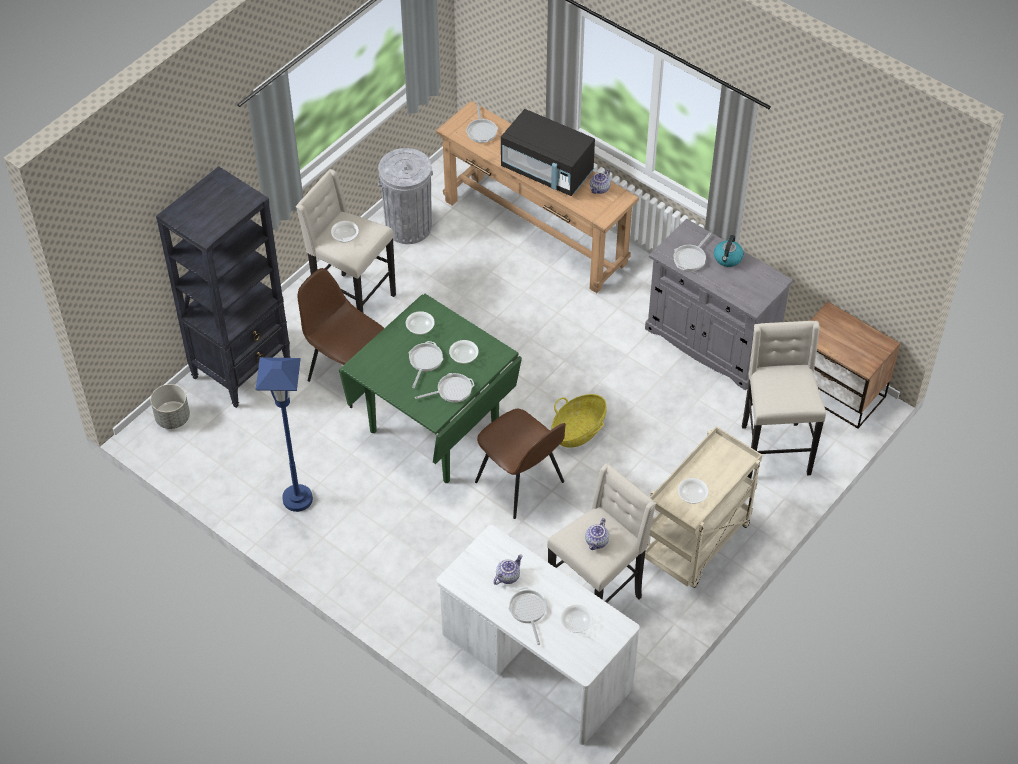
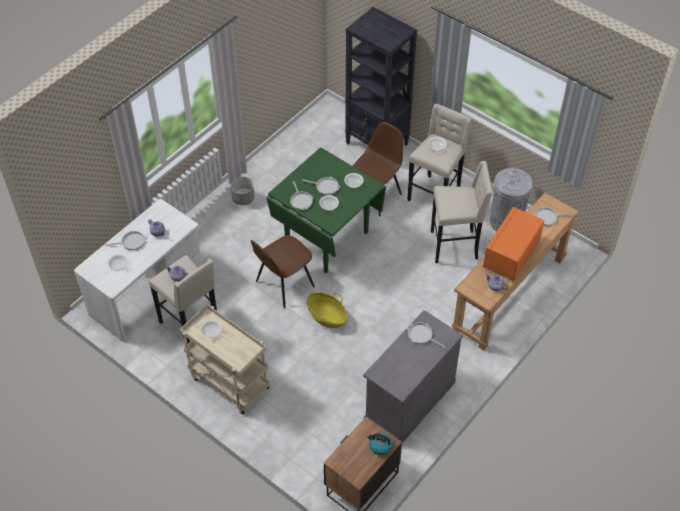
camera: 90 degrees right, 0 degrees up
grey planter [150,384,190,429] -> grey planter moved to [231,177,255,205]
blue floor lamp [256,357,313,512] -> none
black microwave [501,109,595,196] -> orange microwave [483,207,544,282]
kettle [714,235,744,267] -> kettle moved to [367,433,393,455]
beige stool [742,321,826,479] -> beige stool moved to [431,161,493,263]

